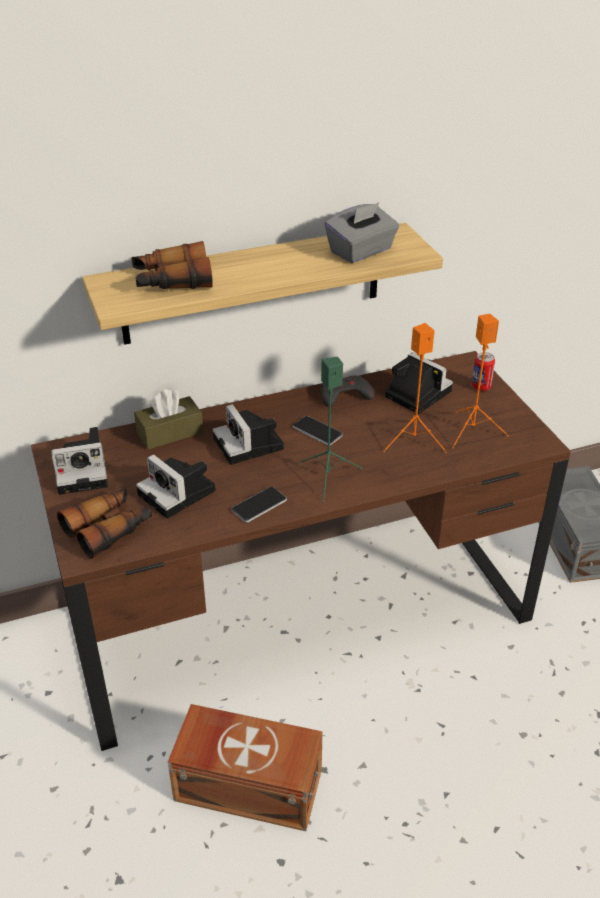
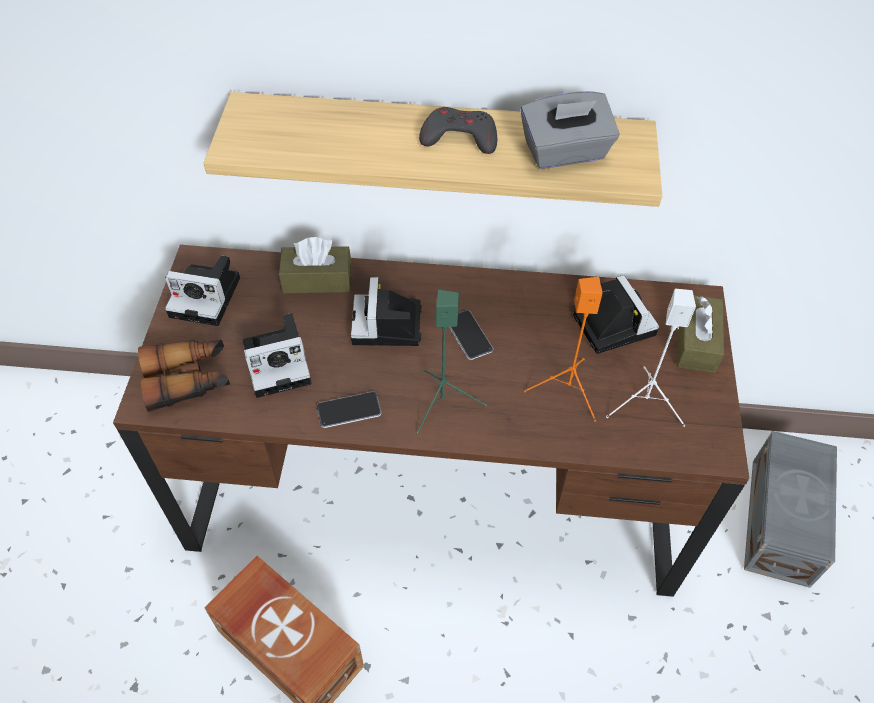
camera: 25 degrees right, 15 degrees up
binoculars [131,241,213,289] -> none
camera [136,454,216,519] -> camera turned 90 degrees counterclockwise [243,313,311,398]
grey game controller [322,375,375,407] -> grey game controller moved to [419,107,497,154]
orange speaker [452,314,509,448] -> white speaker [606,288,696,427]
can [472,352,495,391] -> brown tissue box [677,295,724,373]

